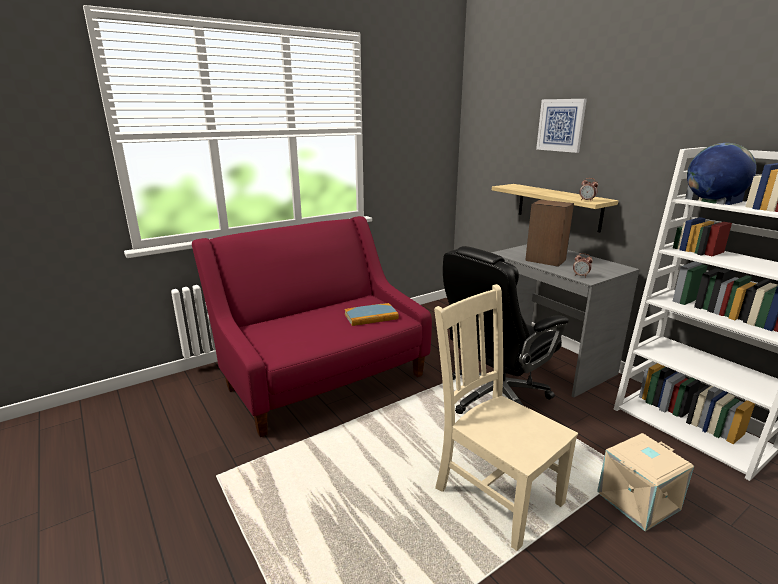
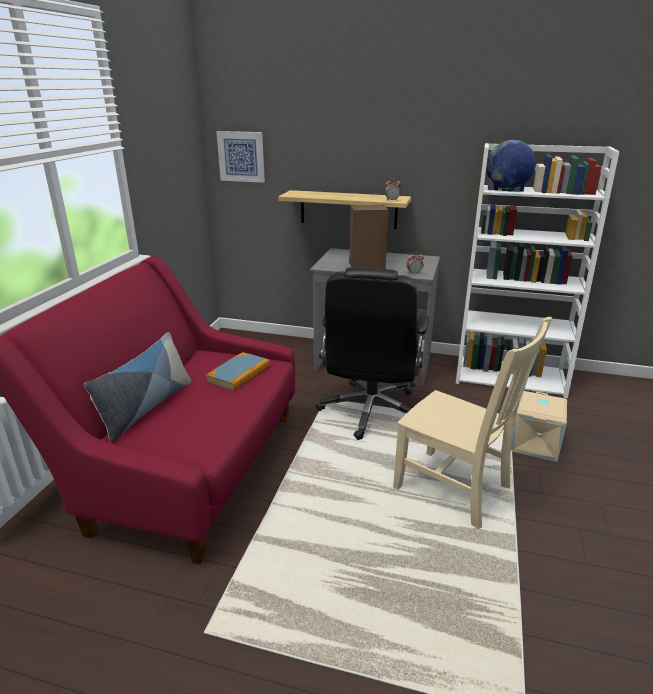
camera: 40 degrees left, 5 degrees up
beige chair [434,284,578,551] -> beige chair turned 150 degrees counterclockwise [393,317,552,530]
picture [536,99,587,153] -> picture moved to [216,131,265,183]
none -> pillow [84,332,191,442]

